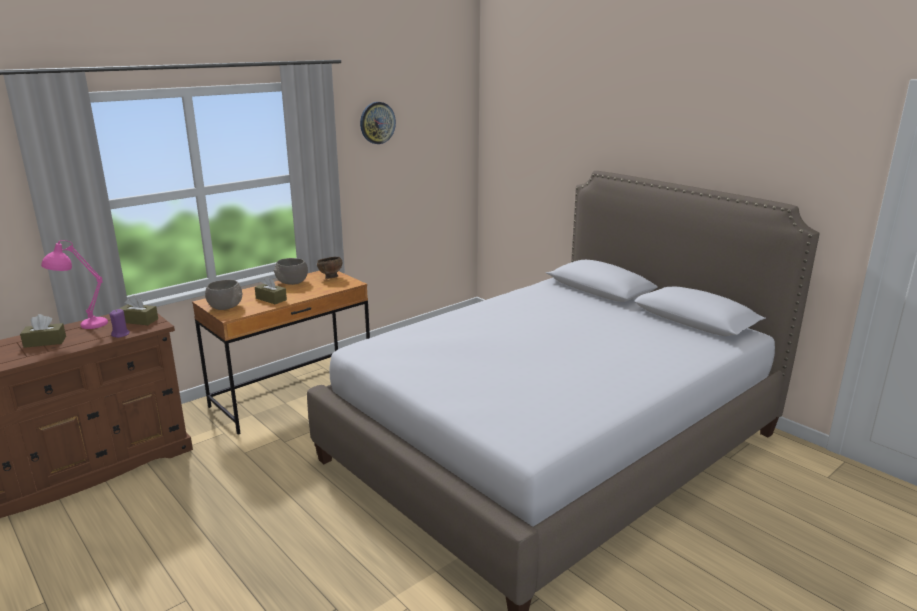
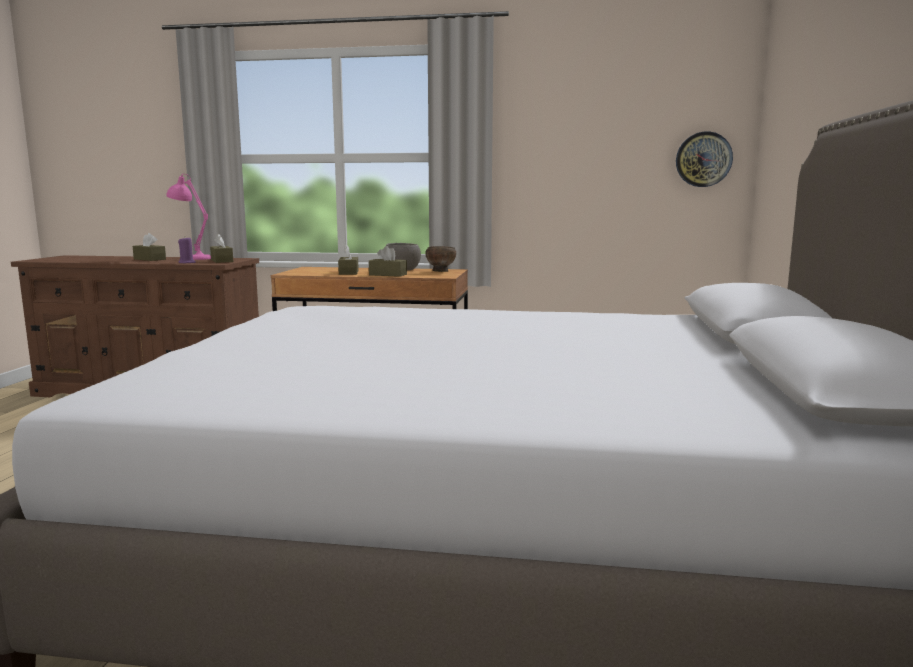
camera: 50 degrees right, 10 degrees down
grey bowl [205,280,242,310] -> none
wall clock [360,102,396,144] -> wall clock moved to [676,131,733,187]
none -> brown tissue box [369,246,407,277]

